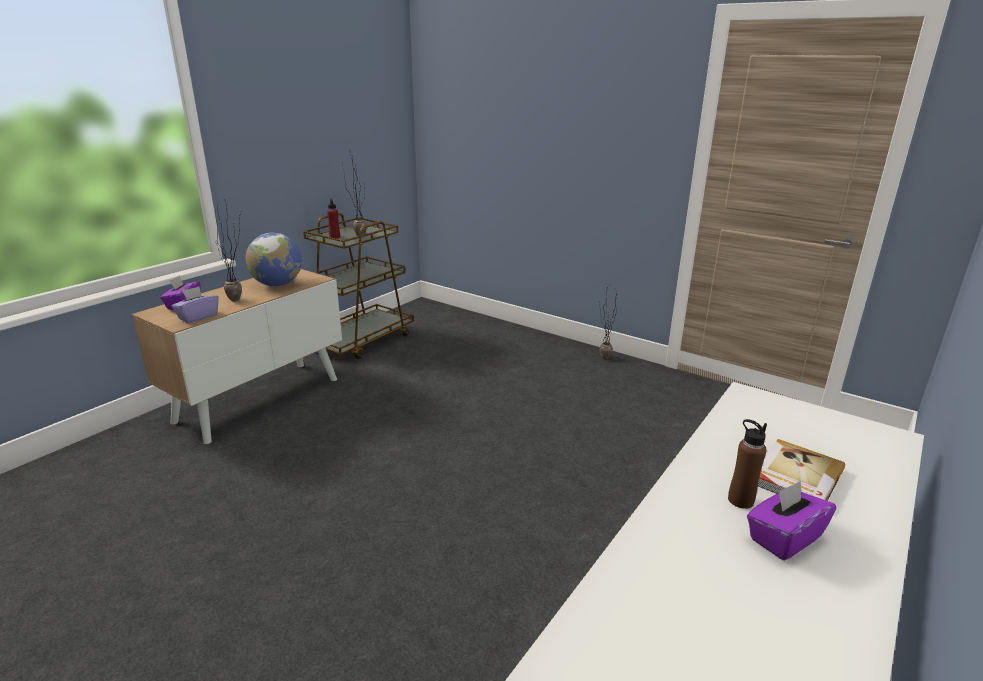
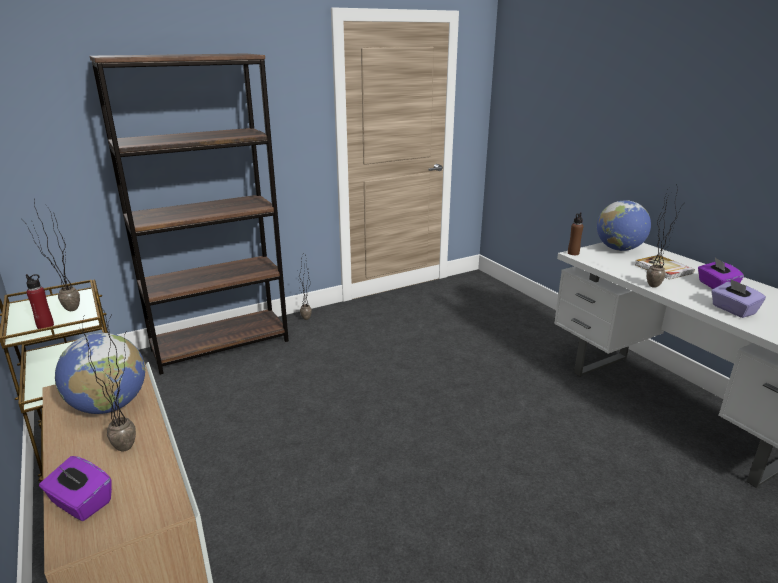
camera: 65 degrees left, 0 degrees up
purple tissue box [172,286,219,323] -> purple tissue box moved to [711,279,766,318]
brown bottle [728,419,767,509] -> brown bottle moved to [568,212,583,255]
none -> brown bookcase [90,53,289,375]
none -> globe [597,200,651,251]
none -> potted plant [647,184,680,288]

